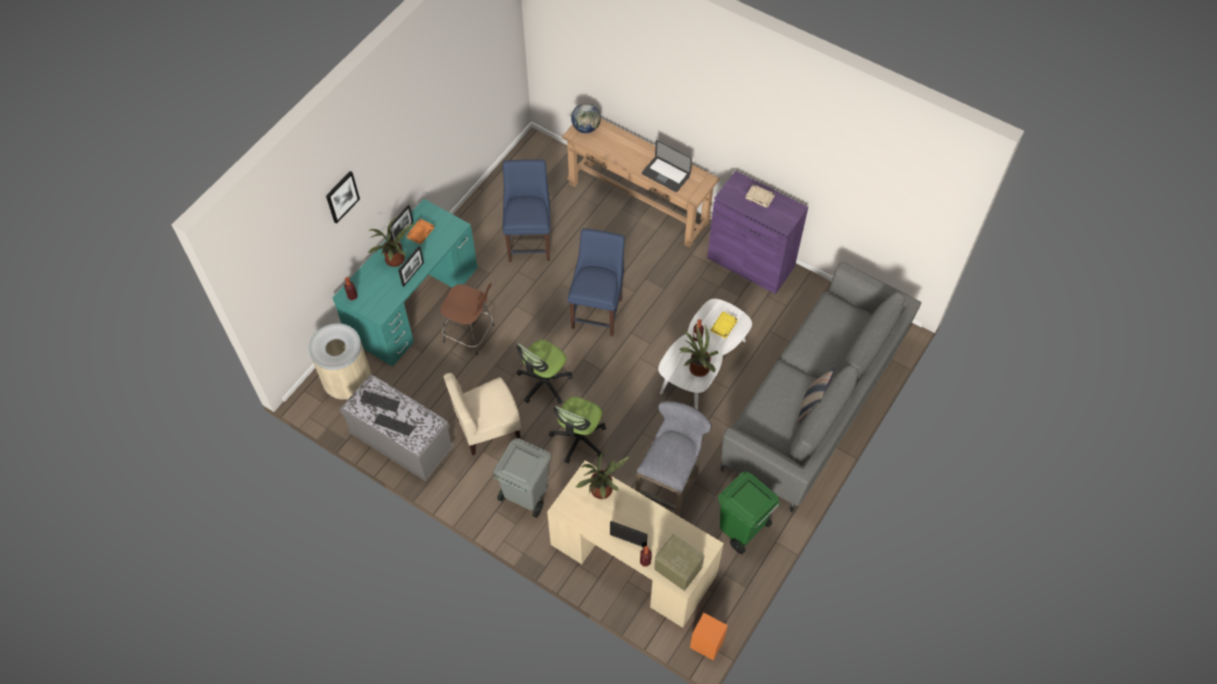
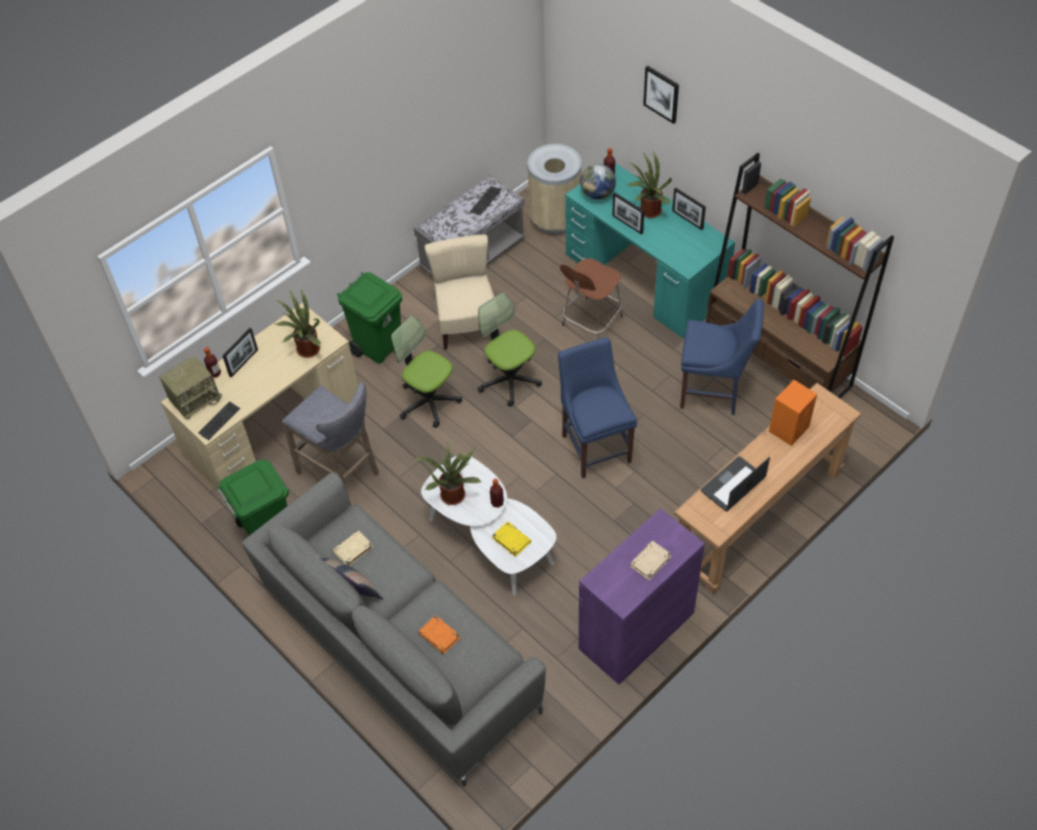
camera: 105 degrees right, 5 degrees down
keyboard [374,413,414,436] -> keyboard moved to [198,401,240,440]
orange book [406,218,435,245] -> orange book moved to [418,615,460,654]
grey trash can [494,438,551,518] -> green trash can [337,272,402,364]
blue chair [568,228,625,336] -> blue chair turned 135 degrees counterclockwise [558,337,637,478]
globe [571,103,601,133] -> globe moved to [580,164,616,200]
orange speaker [690,613,728,661] -> orange speaker moved to [769,380,817,446]
none -> beige book [332,530,373,566]
none -> brown bookcase [706,153,894,398]

